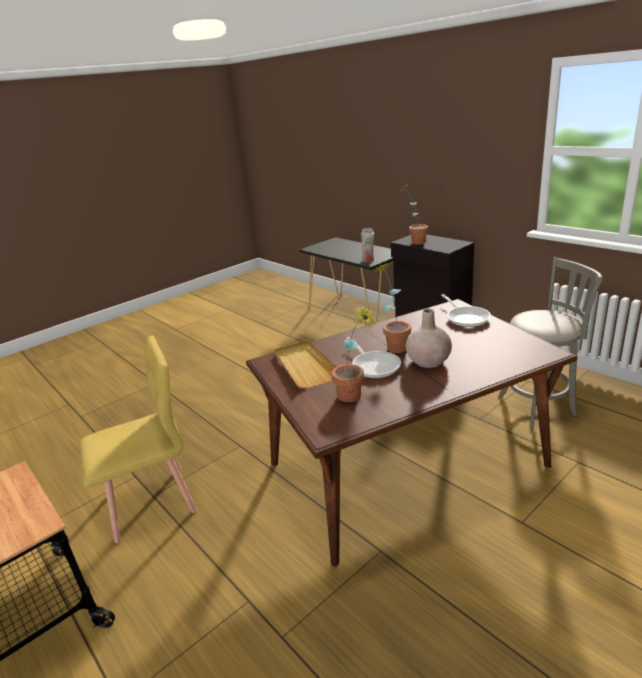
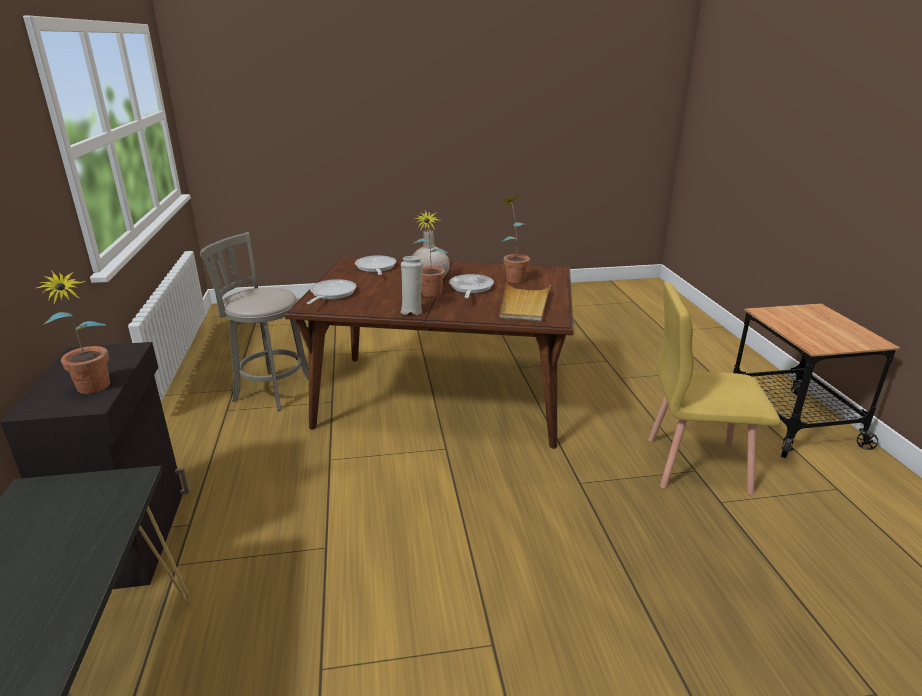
camera: 150 degrees left, 0 degrees up
white vase [361,228,374,263] -> white vase moved to [400,256,423,315]
none -> frying pan [355,255,396,275]

